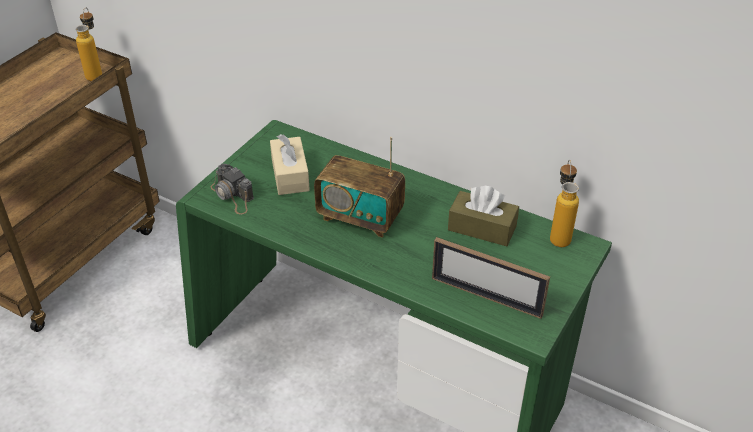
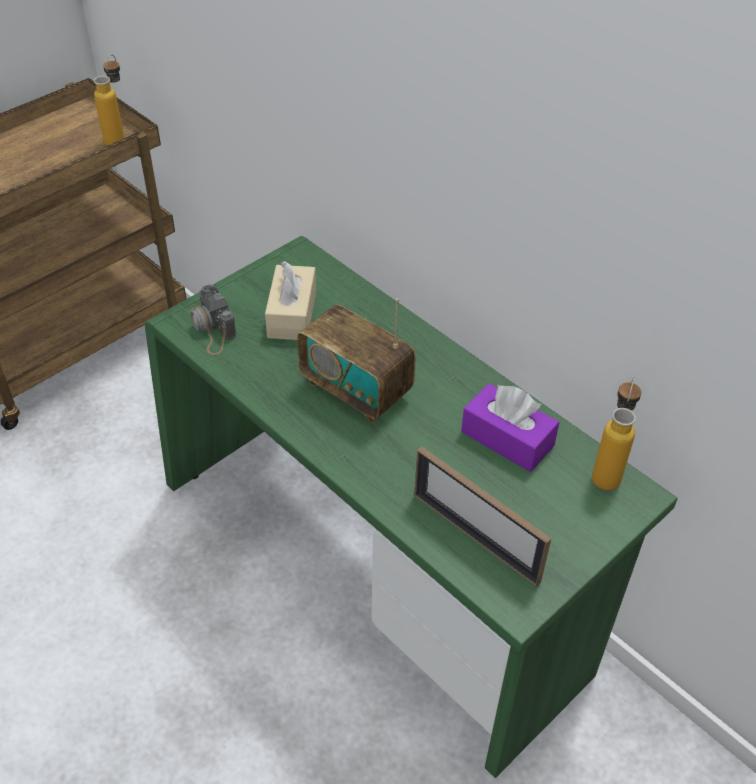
camera: 15 degrees right, 5 degrees up
brown tissue box [448,186,519,246] -> purple tissue box [461,383,559,472]

